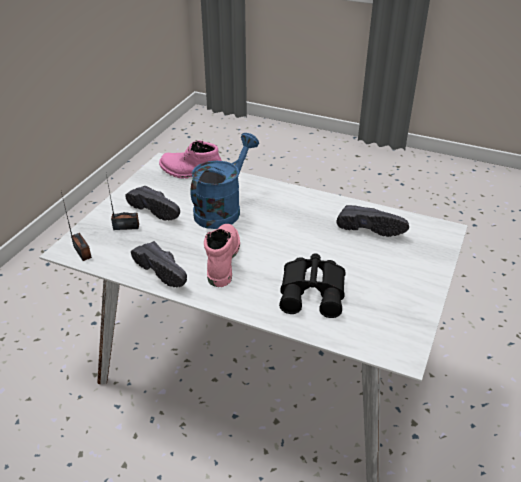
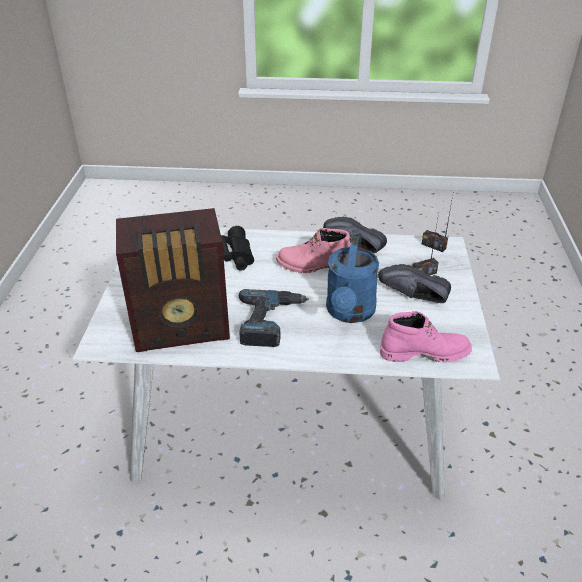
camera: 160 degrees right, 0 degrees up
pink boot [204,224,240,287] -> pink boot turned 105 degrees clockwise [276,228,351,273]
black shoe [337,205,409,237] -> radio [116,208,230,352]
none -> power drill [239,289,309,347]

